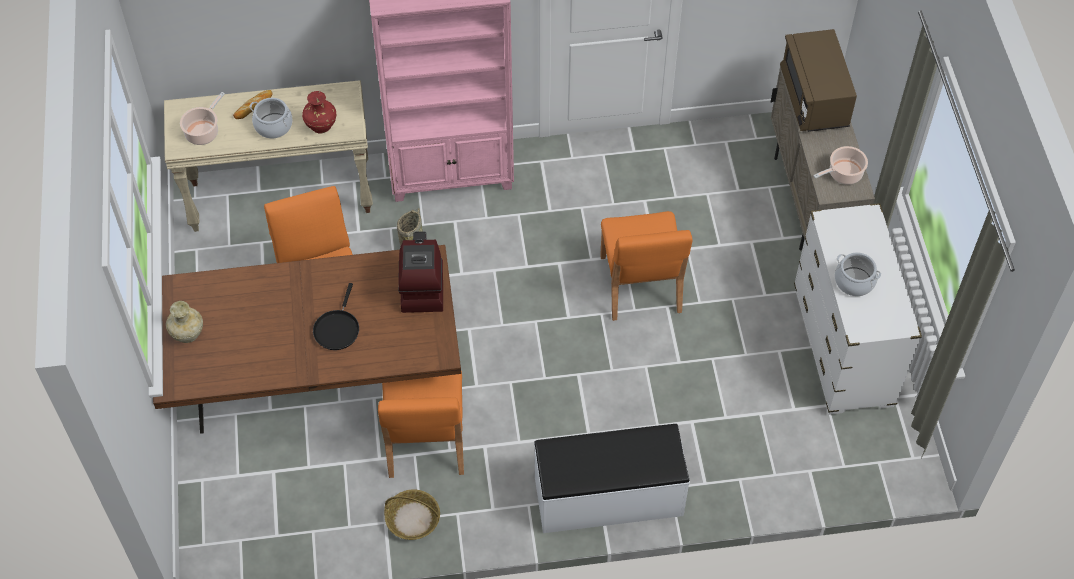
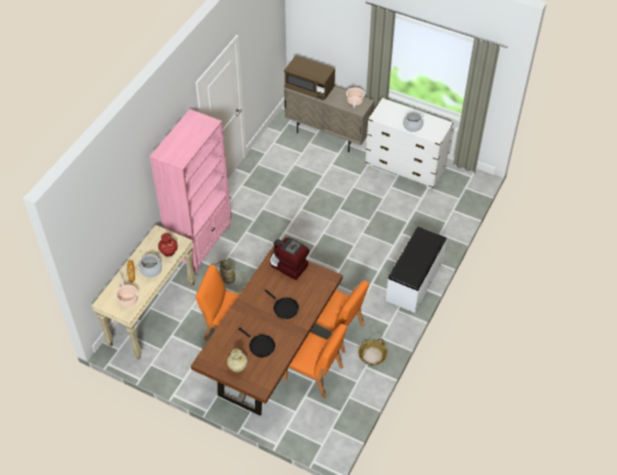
camera: 55 degrees left, 5 degrees down
orange chair [600,211,693,321] -> orange chair moved to [284,324,347,399]
none -> black frying pan [238,327,275,357]

